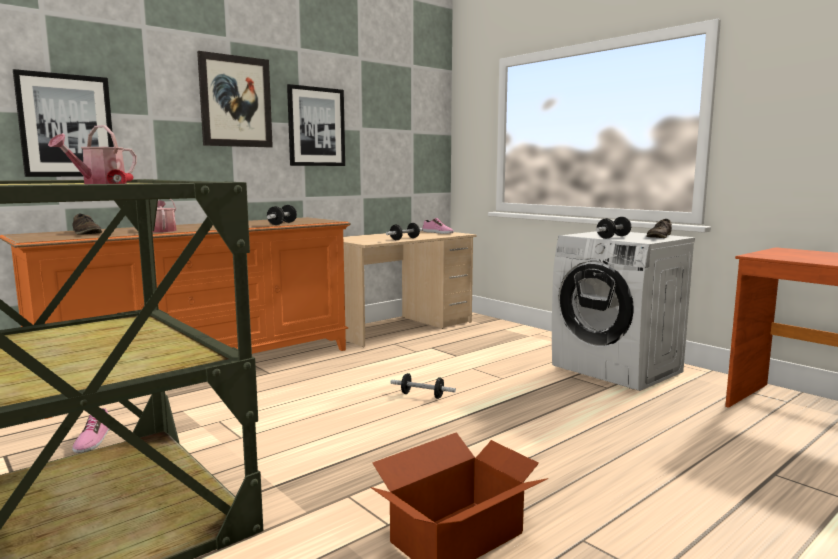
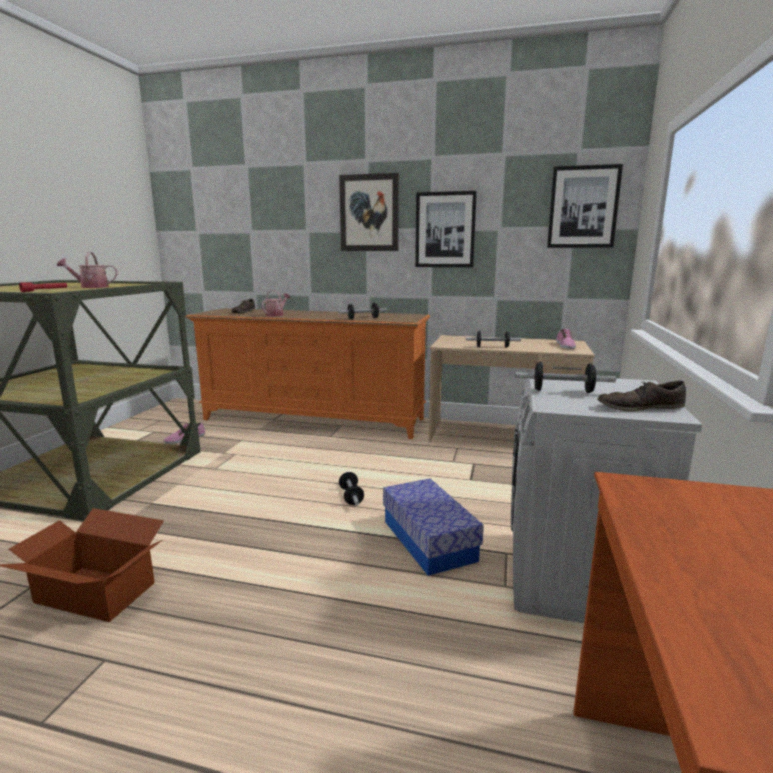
camera: 55 degrees right, 5 degrees up
picture [13,69,114,177] -> picture moved to [547,164,623,248]
none -> storage box [383,479,484,576]

